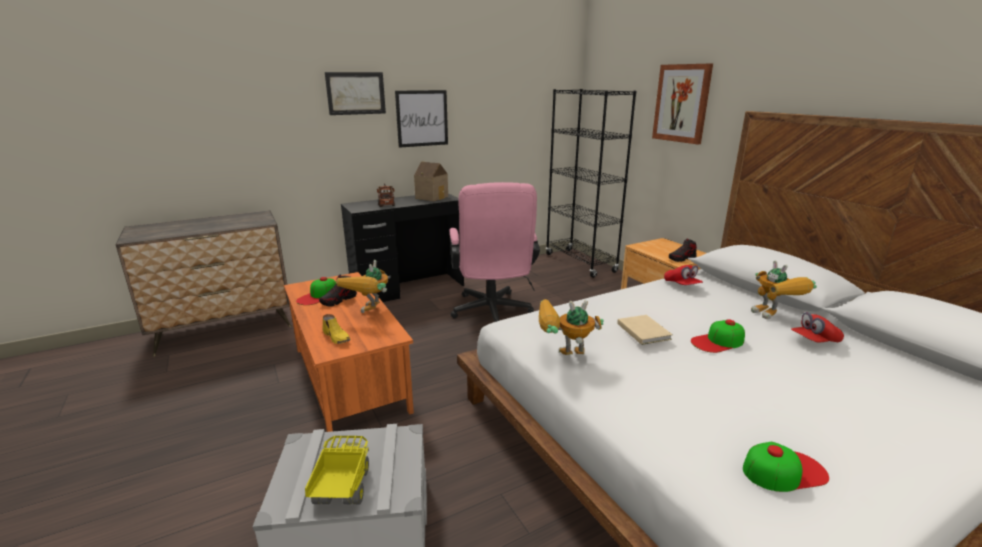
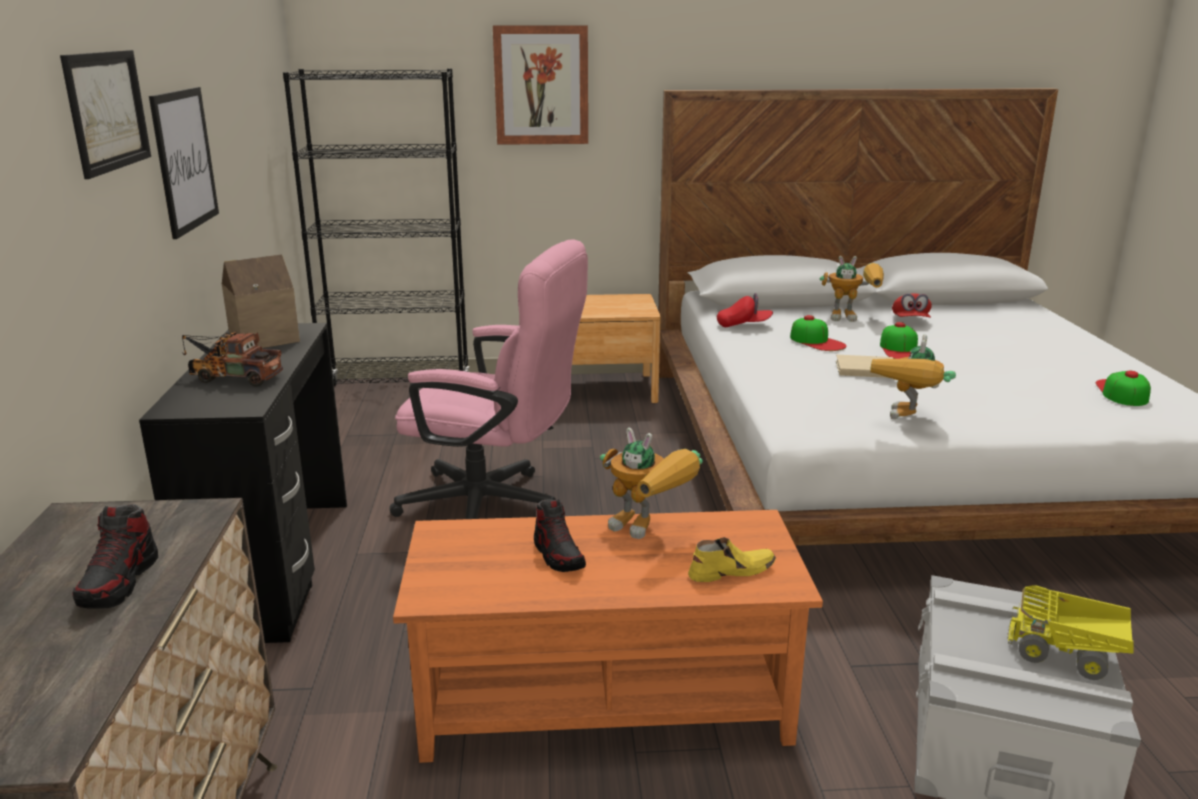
camera: 65 degrees left, 0 degrees up
cap [296,277,336,305] -> cap moved to [790,315,846,351]
shoe [669,238,697,262] -> shoe moved to [72,504,158,609]

